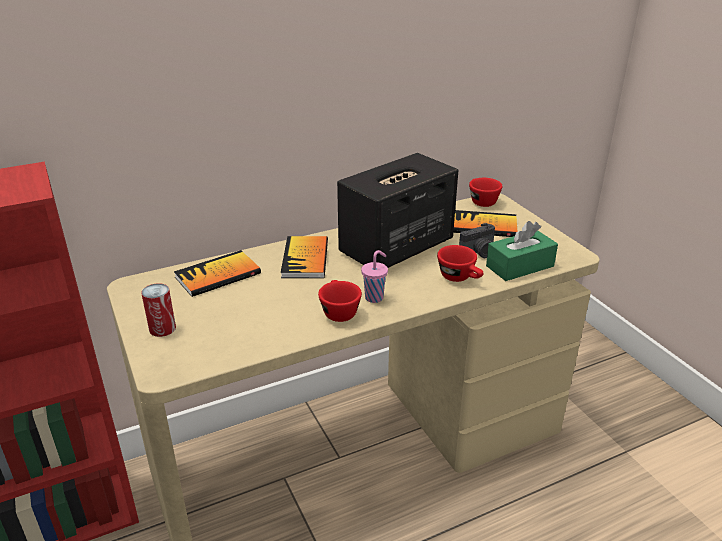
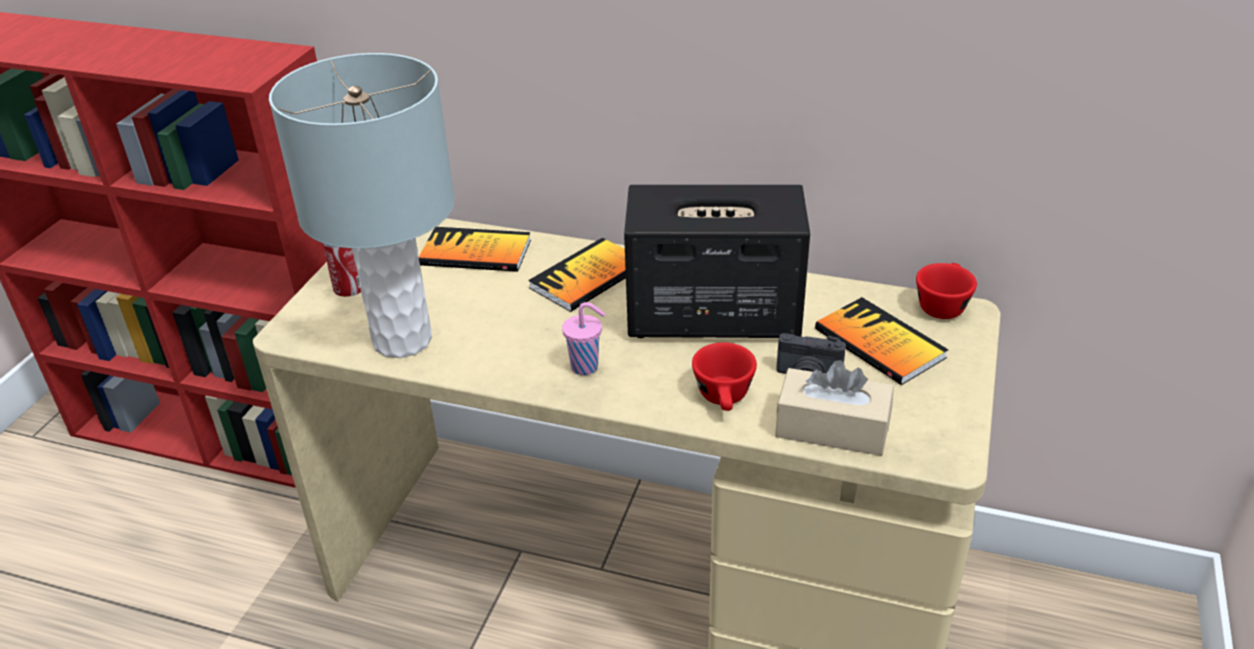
camera: 45 degrees right, 5 degrees up
red cup [318,280,362,322] -> none
green tissue box [486,221,558,281] -> beige tissue box [775,360,894,456]
none -> grey table lamp [269,53,455,358]

